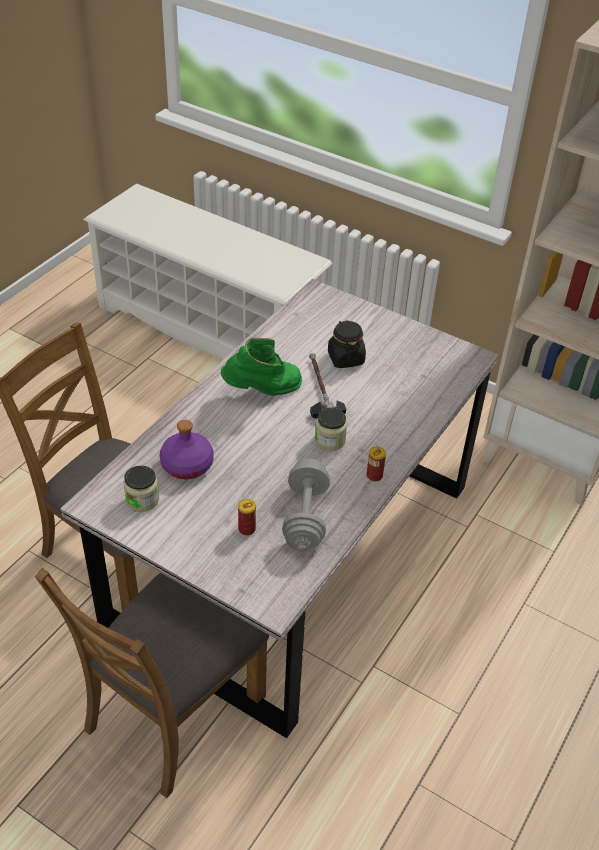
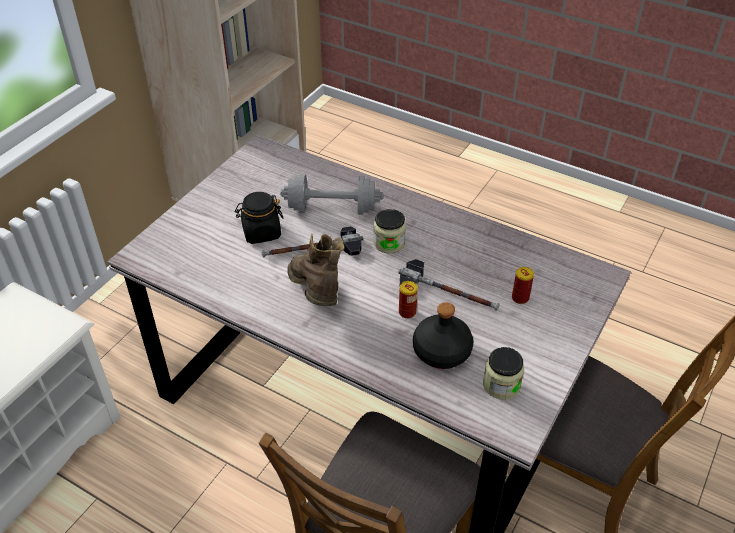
camera: 90 degrees left, 0 degrees up
purple bottle [160,420,214,479] -> black bottle [413,302,473,369]
green boot [221,338,302,396] -> brown boot [287,234,345,306]
grey dumbbell [282,459,330,552] -> grey dumbbell moved to [280,174,384,215]
can [367,446,386,482] -> can moved to [399,281,418,319]
none -> hammer [398,259,500,311]

